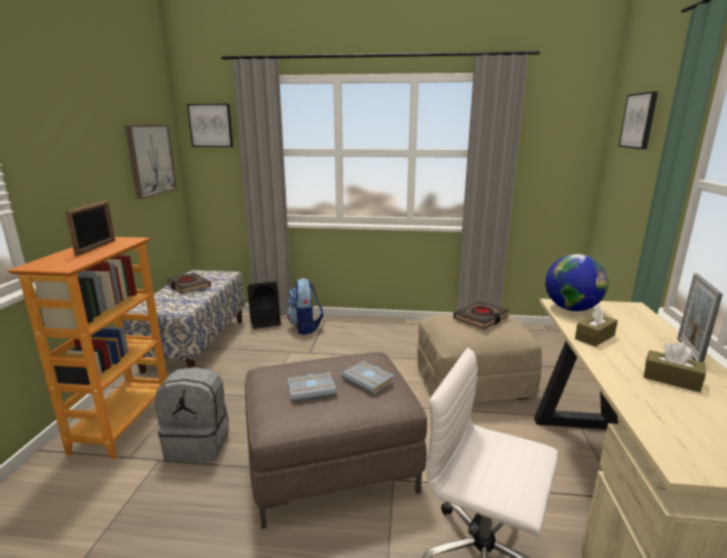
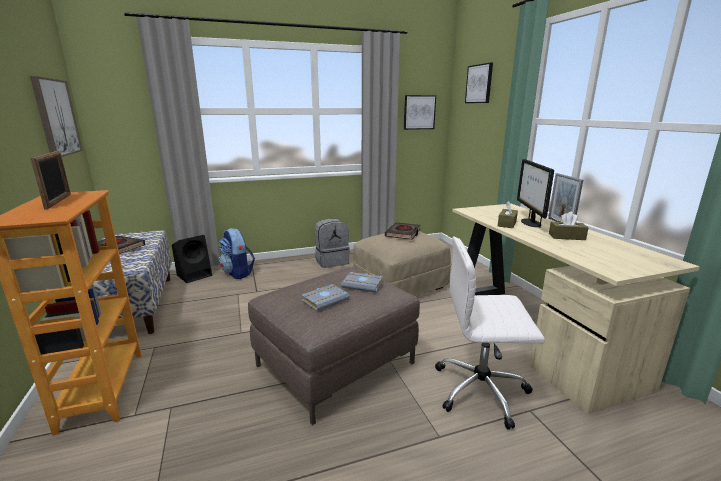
camera: 25 degrees left, 0 degrees up
grey backpack [154,367,229,462] -> grey backpack moved to [315,218,349,268]
picture [187,104,233,147] -> picture moved to [404,95,436,130]
globe [545,254,608,311] -> none
none -> monitor [517,159,554,228]

